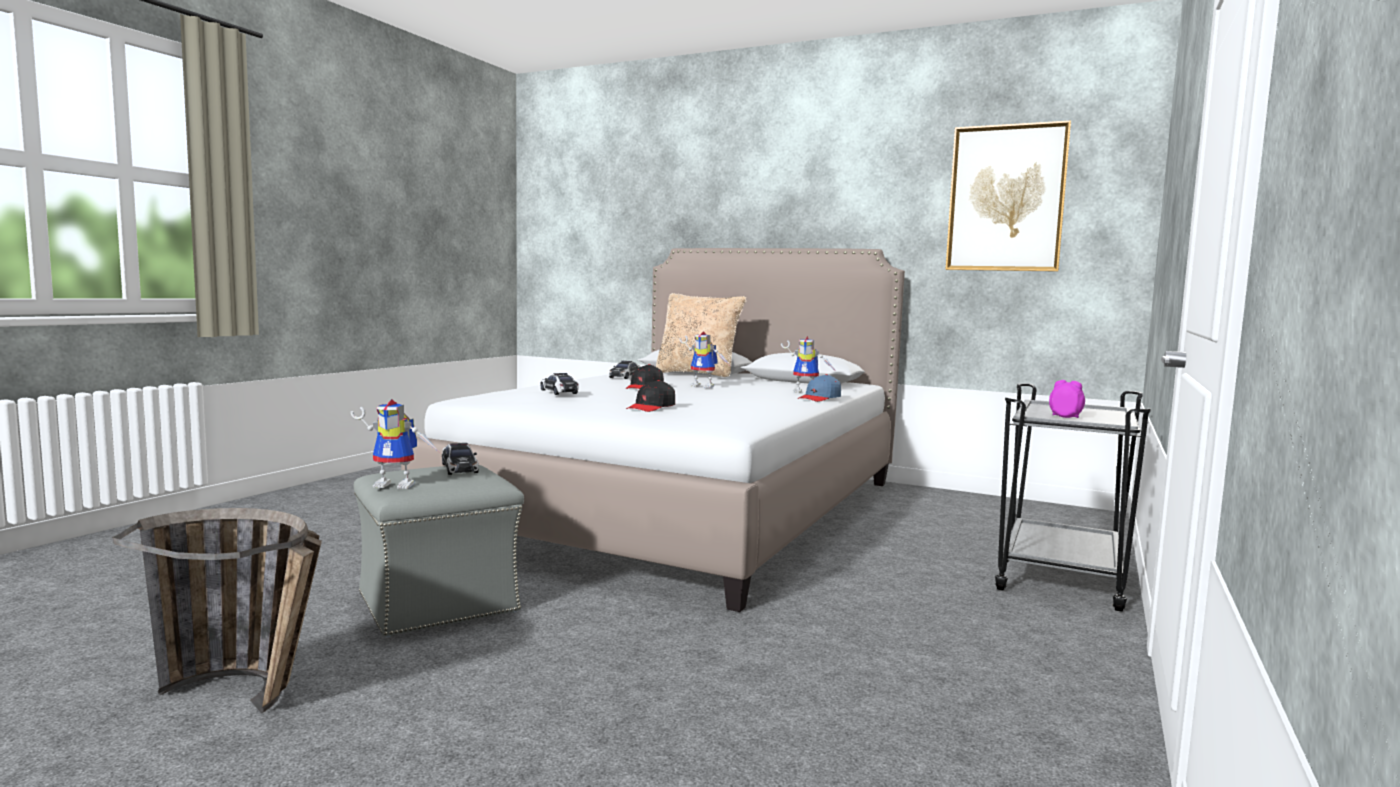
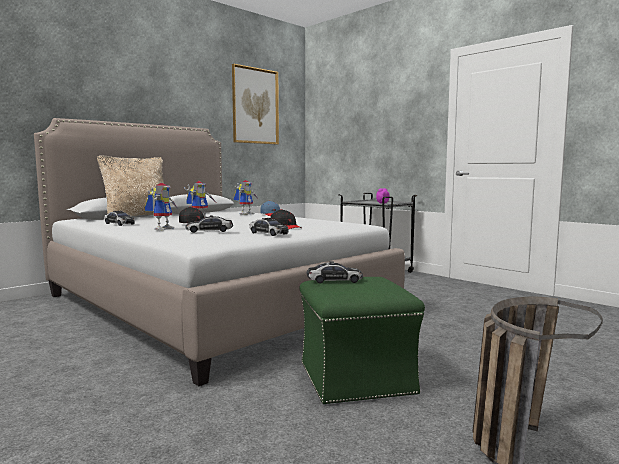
camera: 70 degrees left, 0 degrees up
toy robot [351,399,440,489] -> toy robot moved to [145,183,178,231]
grey ottoman [353,465,524,637] -> green ottoman [300,277,425,405]
none -> toy car [249,218,288,236]

